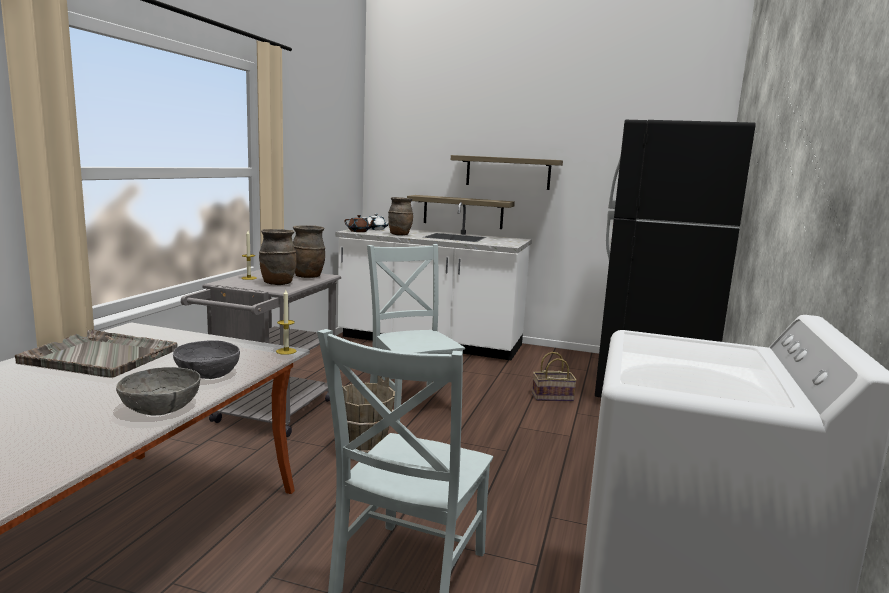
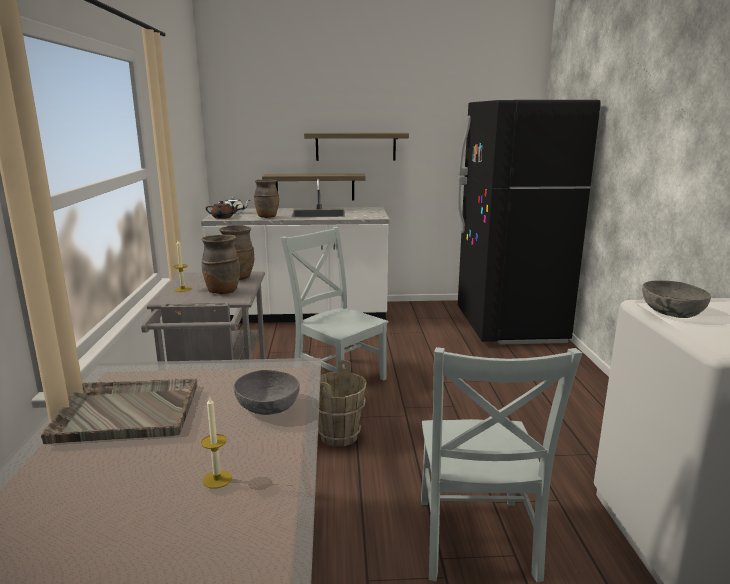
camera: 20 degrees left, 5 degrees up
grey bowl [116,367,200,415] -> grey bowl moved to [642,280,711,318]
candle [276,290,296,355] -> candle moved to [201,396,232,489]
basket [532,352,577,401] -> none

